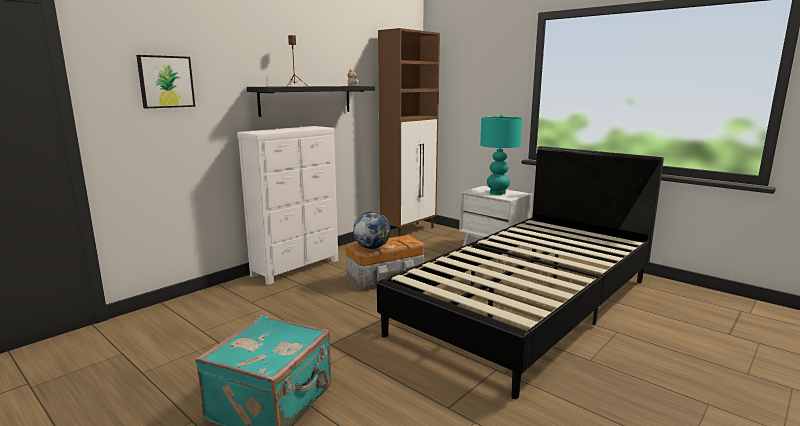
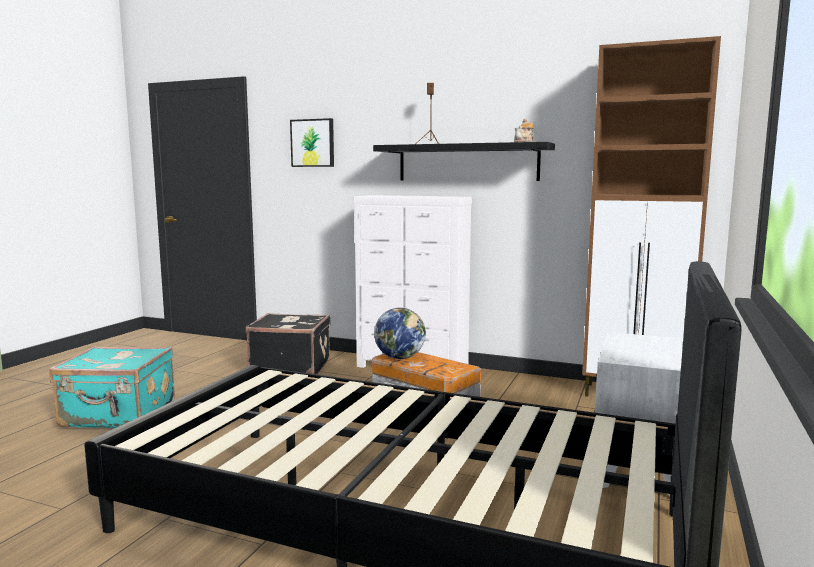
camera: 70 degrees right, 5 degrees down
turquoise table lamp [480,115,522,195] -> none
none -> black suitcase [245,313,330,374]

